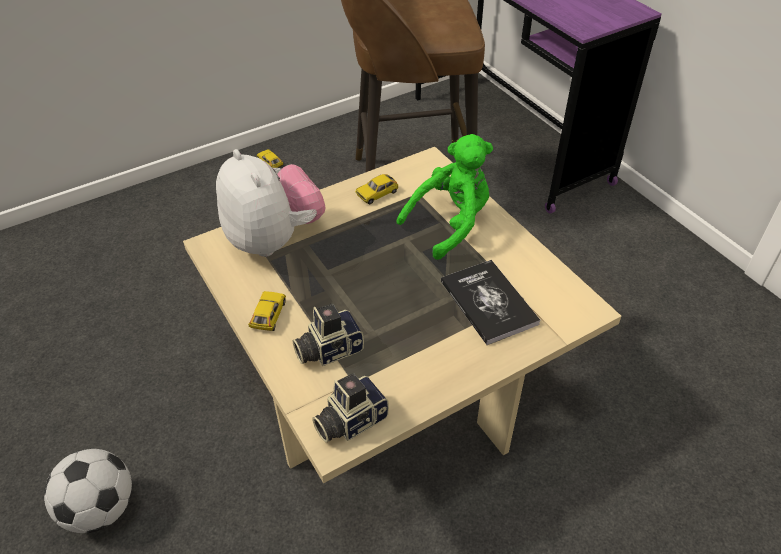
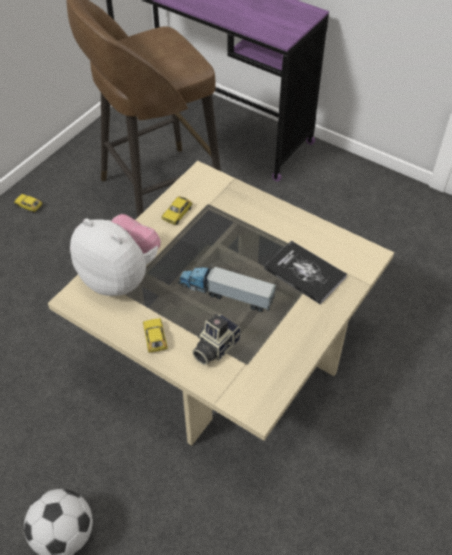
camera: 25 degrees left, 5 degrees up
camera [312,373,389,442] -> none
green plush toy [396,134,493,260] -> none
none -> toy truck [178,264,276,312]

